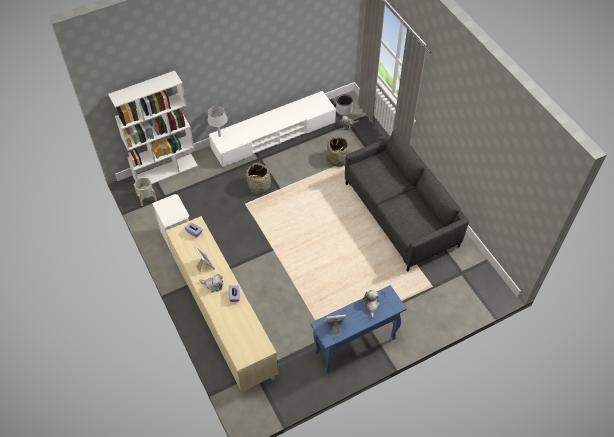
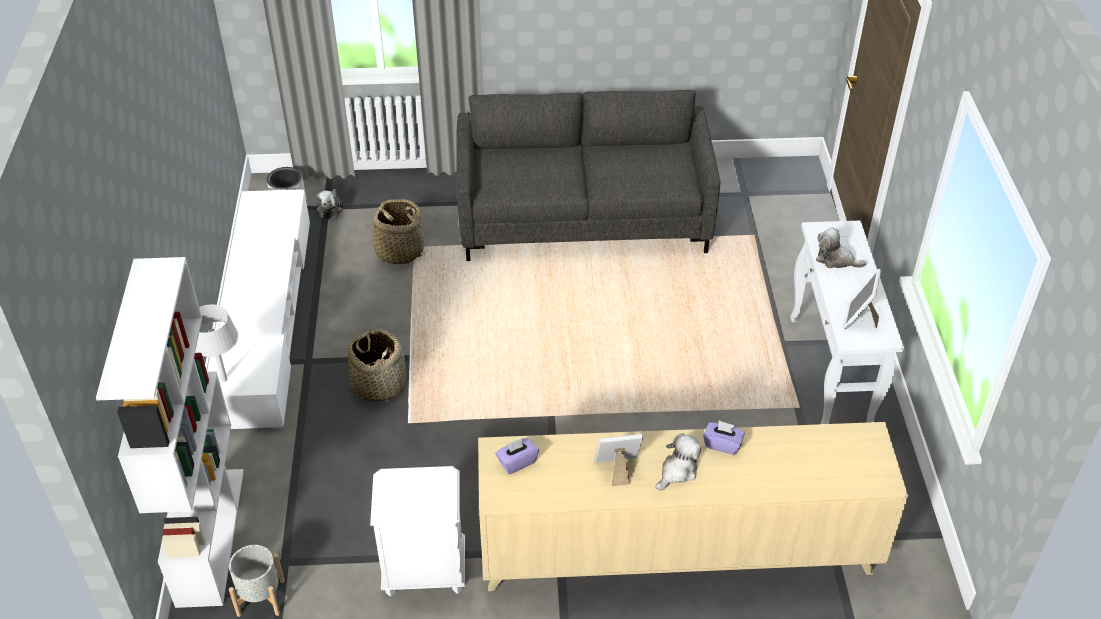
camera: 65 degrees left, 10 degrees down
blue console table [310,285,407,373] -> white console table [790,221,904,424]

